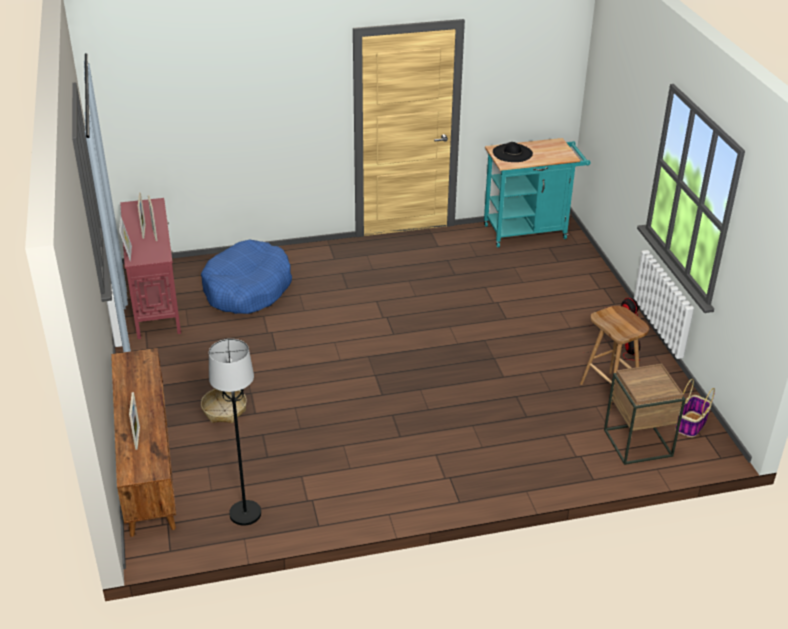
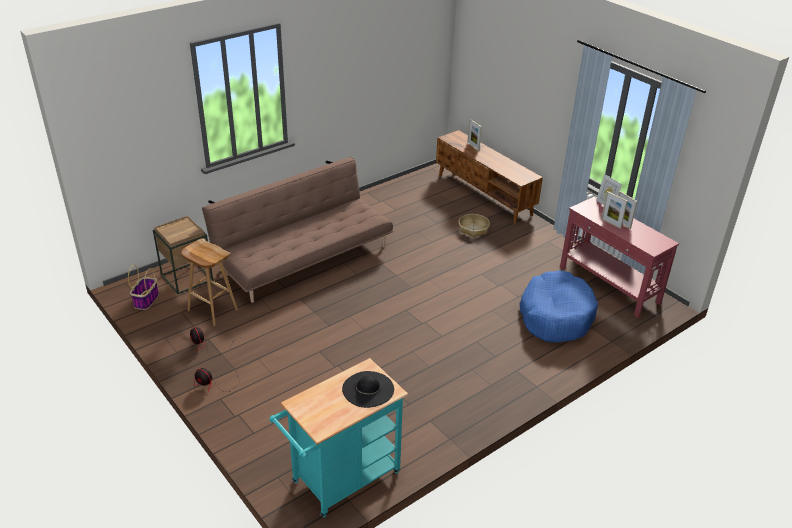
camera: 155 degrees right, 0 degrees up
black floor lamp [209,339,261,526] -> none
none -> brown sofa [202,157,393,303]

